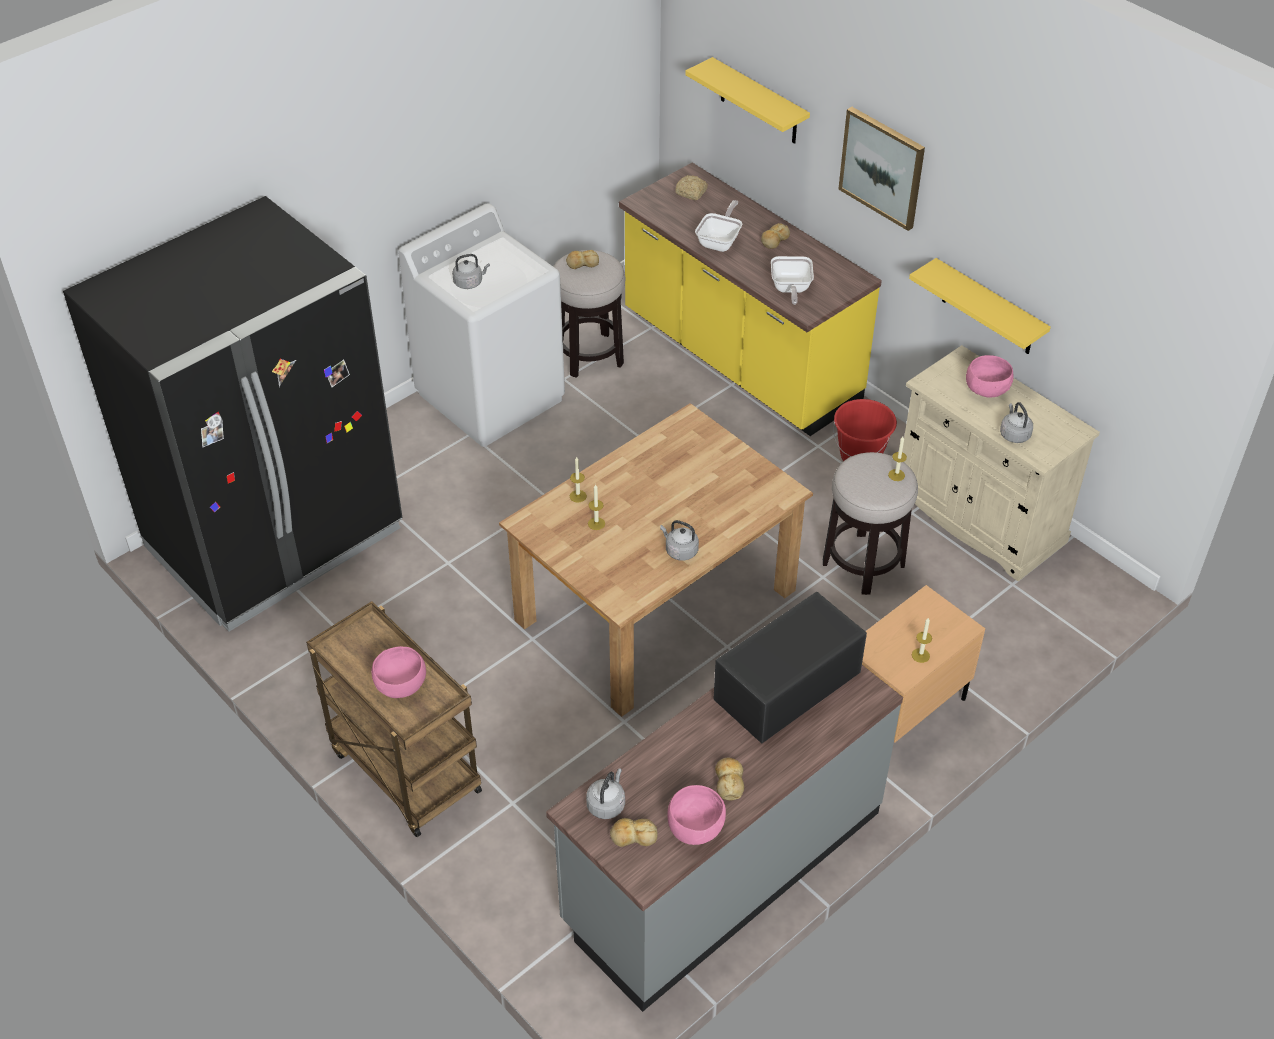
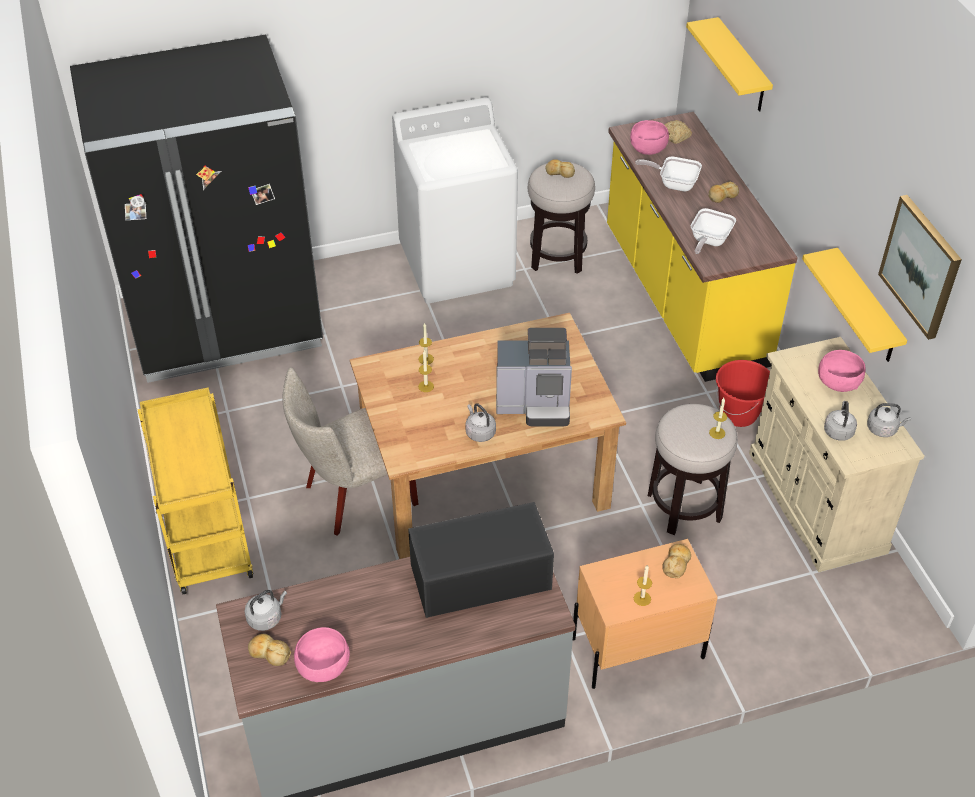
camera: 25 degrees right, 0 degrees up
brown cart [306,601,482,837] -> yellow cart [138,387,253,594]
pink bowl [371,646,426,698] -> pink bowl moved to [630,120,669,155]
grey kettle [452,254,490,289] -> grey kettle moved to [867,403,911,437]
frying pan [695,200,742,252] -> frying pan turned 120 degrees counterclockwise [635,156,702,192]
bread [715,757,744,801] -> bread moved to [662,544,691,578]
picture [838,107,925,231] -> picture moved to [878,195,962,340]
none -> beige chair [283,367,419,536]
none -> coffee machine [496,328,572,426]

